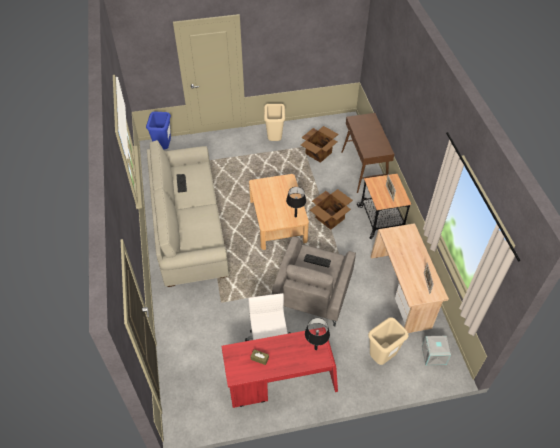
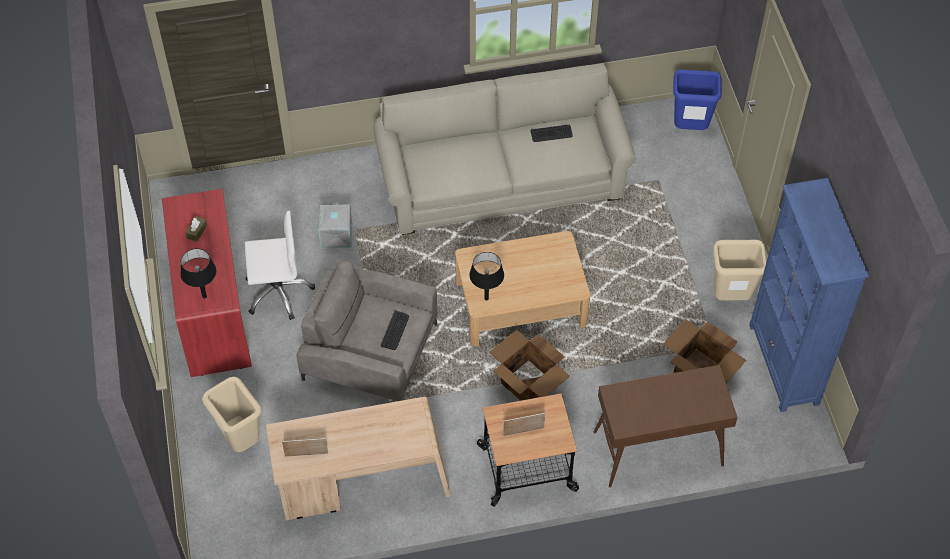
camera: 90 degrees right, 5 degrees up
grey storage box [422,336,451,365] -> grey storage box moved to [318,203,352,248]
none -> blue bookcase [749,178,869,412]

